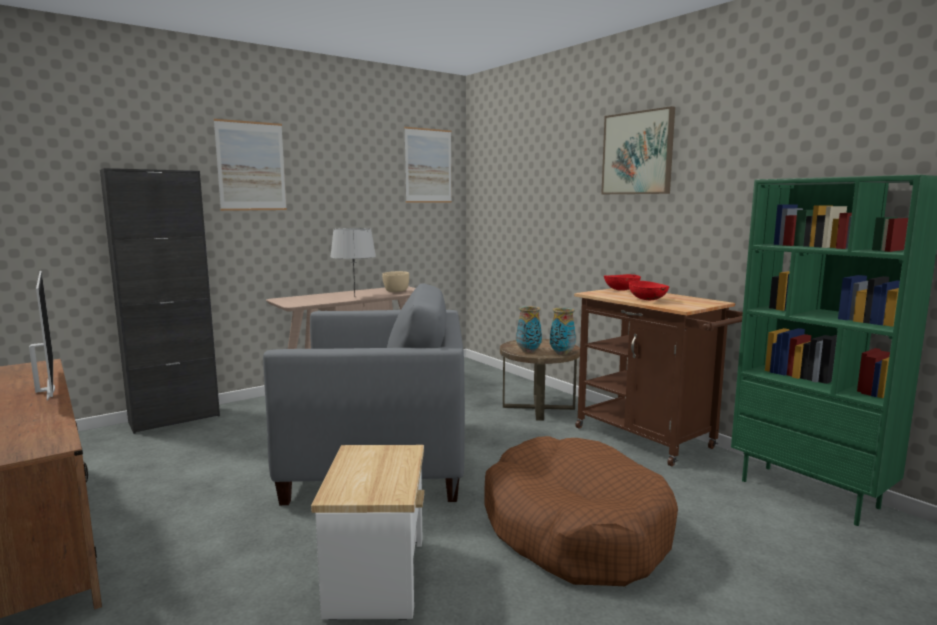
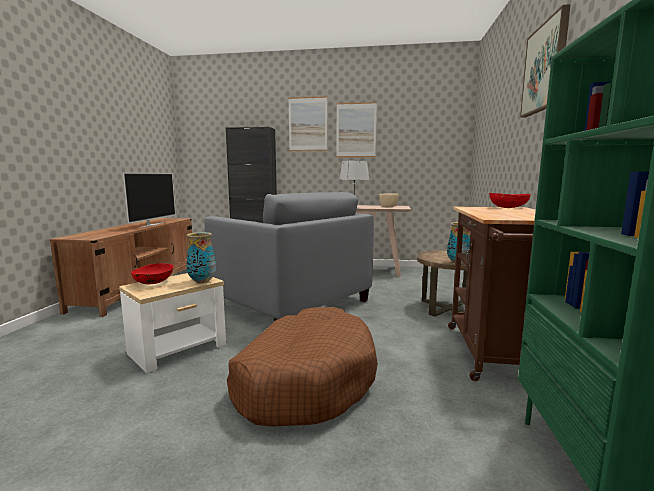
camera: 45 degrees right, 0 degrees up
picture [404,127,452,203] -> picture moved to [336,102,377,157]
vase [516,306,542,353] -> vase moved to [187,232,216,284]
red bowl [629,280,670,300] -> red bowl moved to [131,263,174,284]

